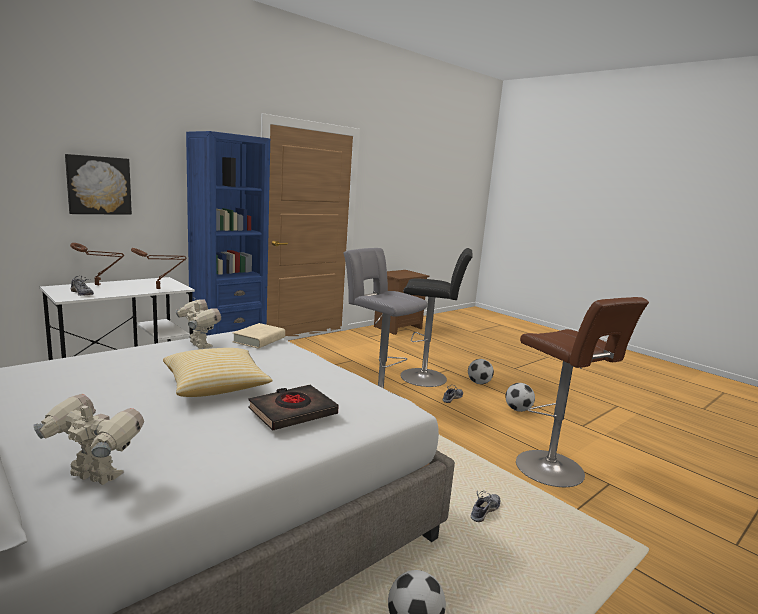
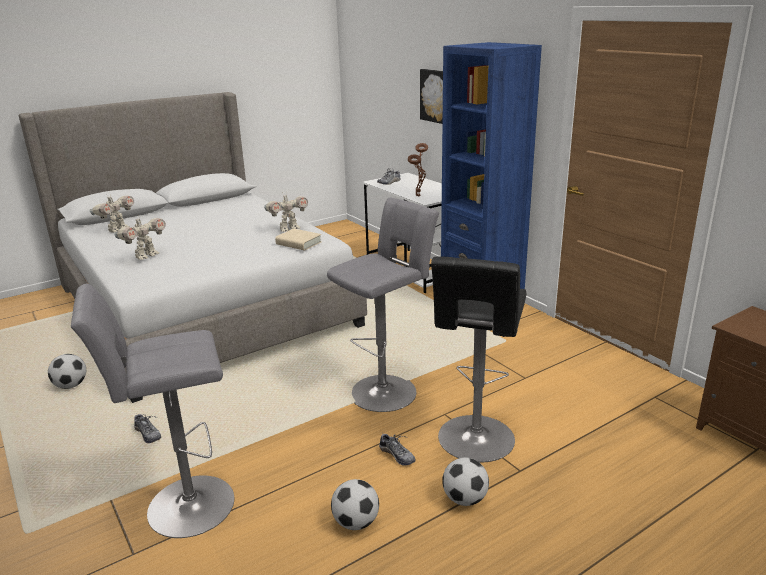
camera: 100 degrees right, 10 degrees up
pillow [163,348,273,397] -> none
black book [248,385,339,431] -> toy robot [114,215,166,260]
brown stool [516,297,649,487] -> grey stool [71,284,234,538]

